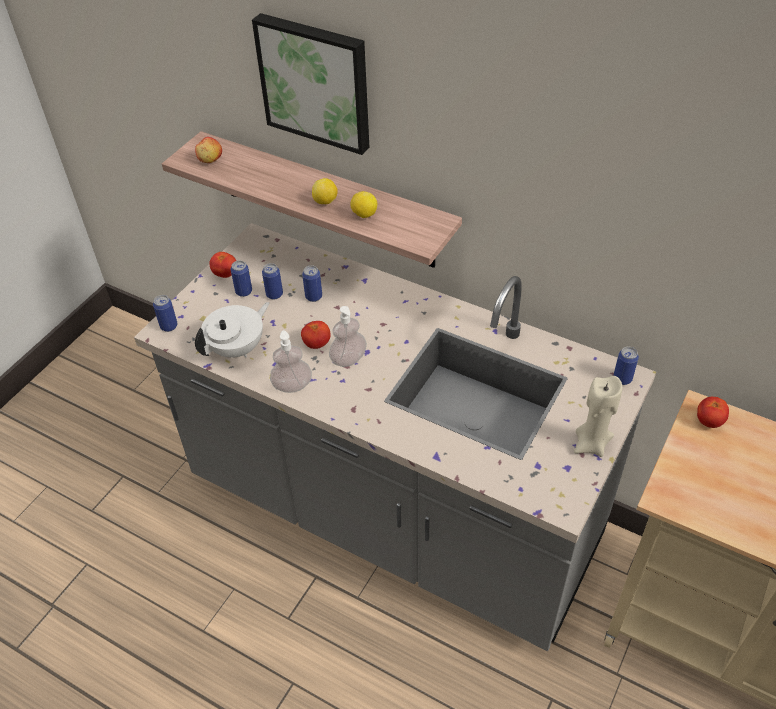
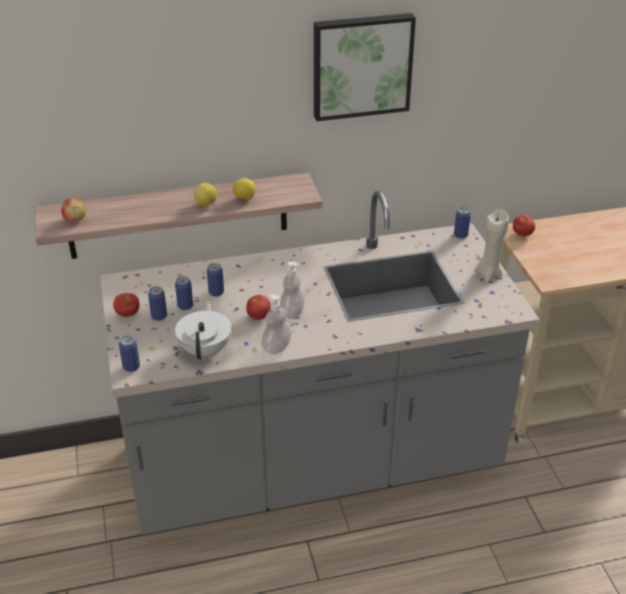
camera: 45 degrees left, 10 degrees down
picture [252,13,369,155] -> picture moved to [314,13,416,121]

